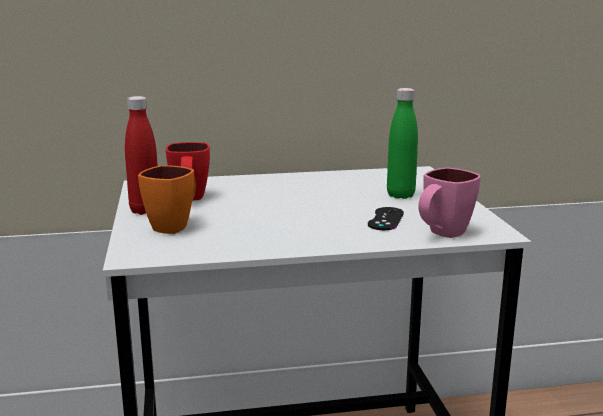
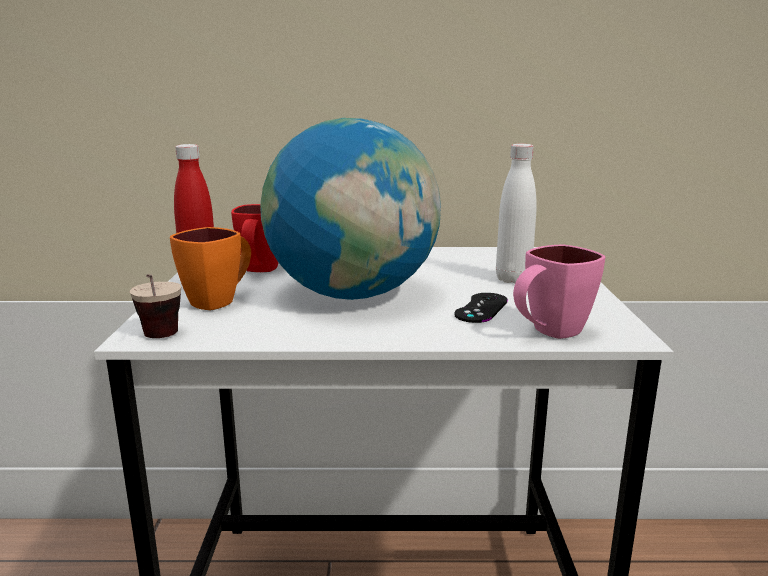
camera: 10 degrees right, 0 degrees up
green bottle [387,88,418,199] -> white bottle [496,144,537,284]
none -> cup [130,274,181,338]
none -> globe [260,118,441,300]

